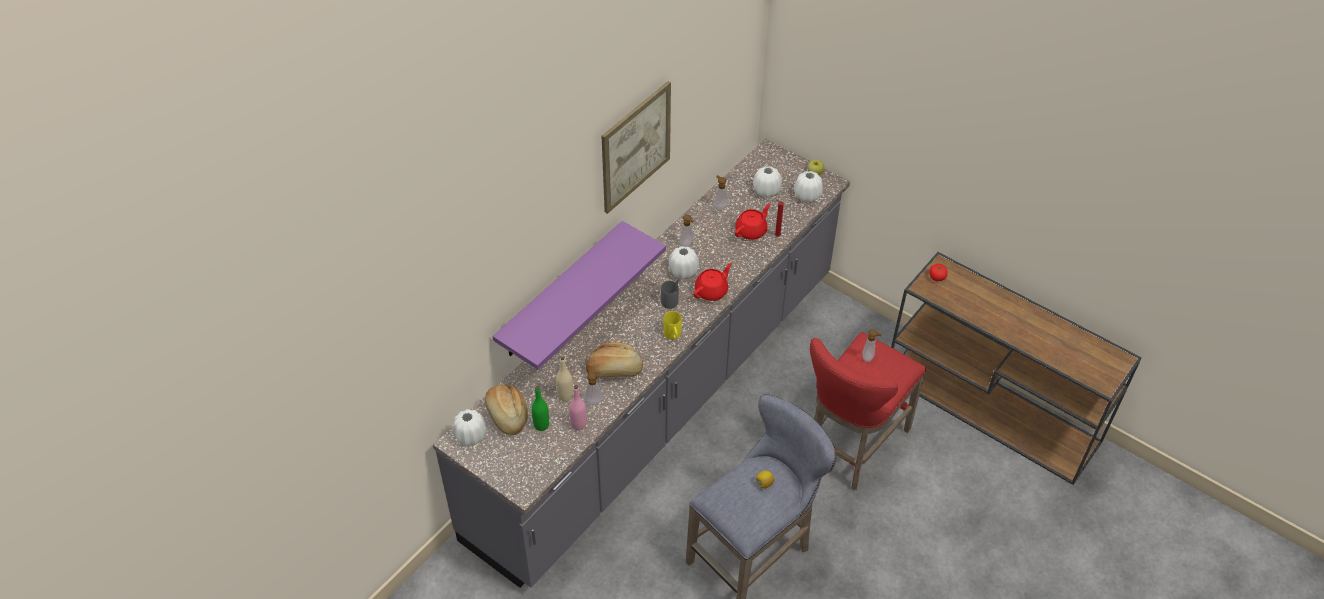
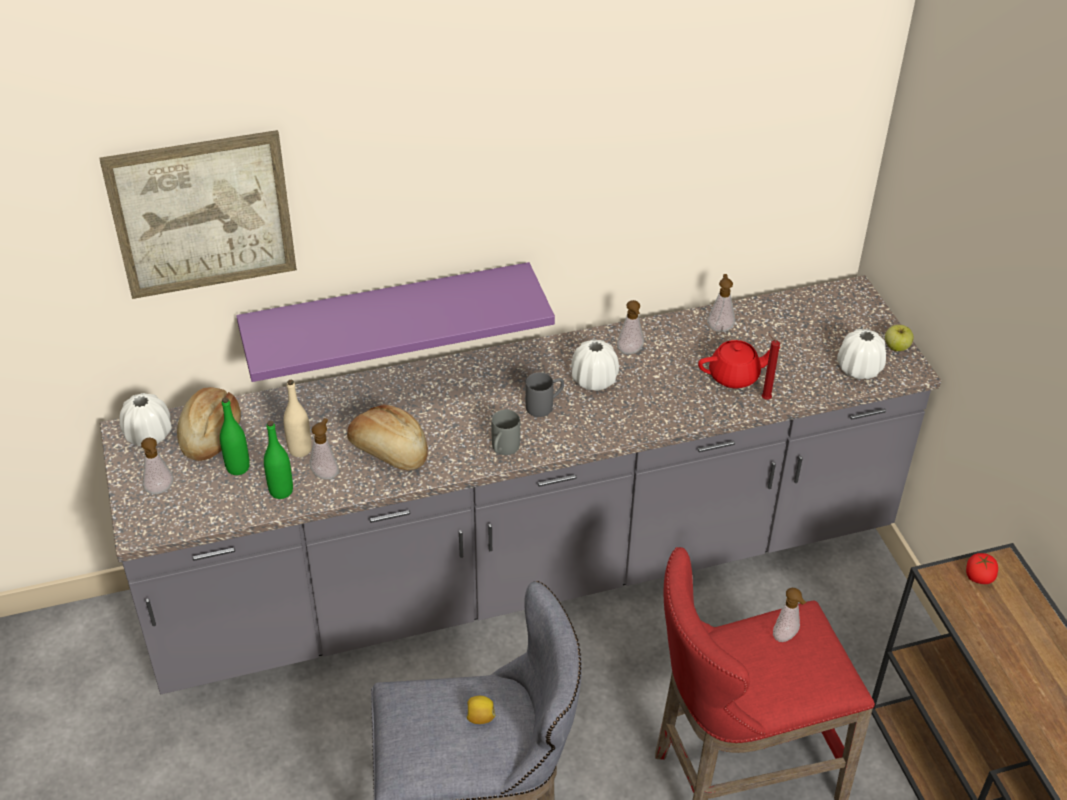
camera: 35 degrees right, 5 degrees down
pink bottle [569,385,587,430] -> green bottle [264,421,293,499]
picture [602,81,671,214] -> picture moved to [99,130,297,299]
yellow mug [663,311,682,339] -> grey mug [492,410,520,455]
red teapot [693,263,732,301] -> none
white vase [753,166,782,197] -> none
none -> soap dispenser [141,438,174,494]

